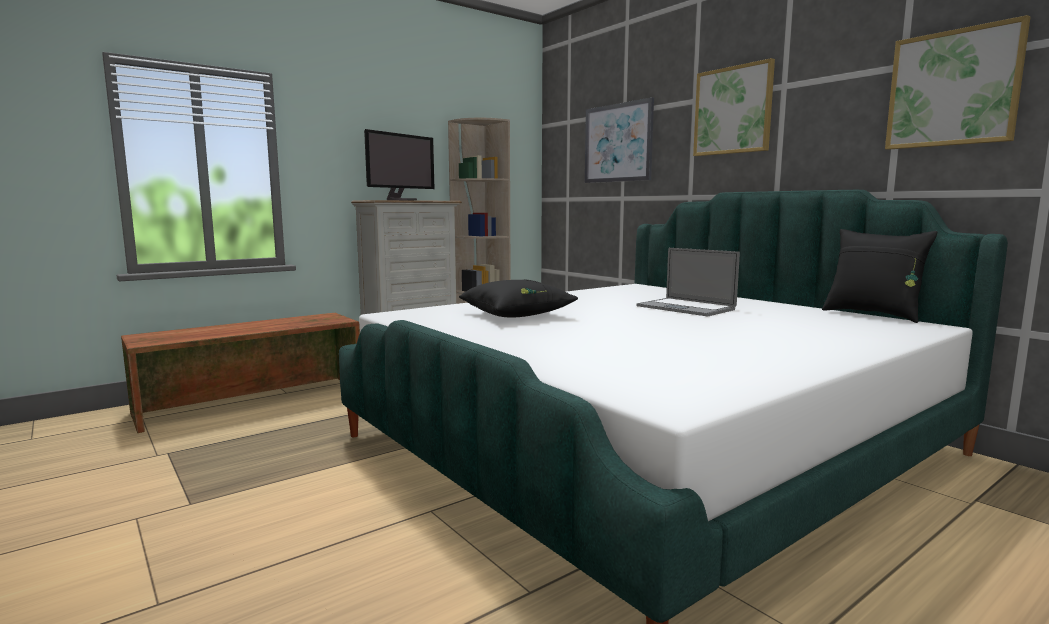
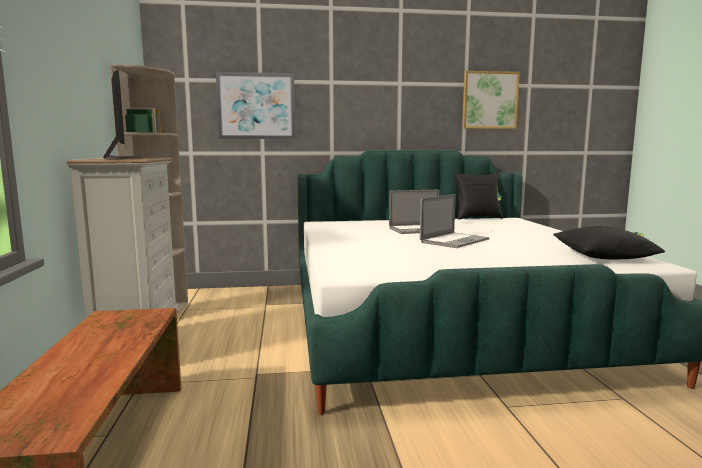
camera: 60 degrees left, 0 degrees up
black pillow [459,280,578,318] -> black pillow moved to [553,227,665,260]
picture [693,58,775,156] -> none
none -> laptop [420,194,489,248]

